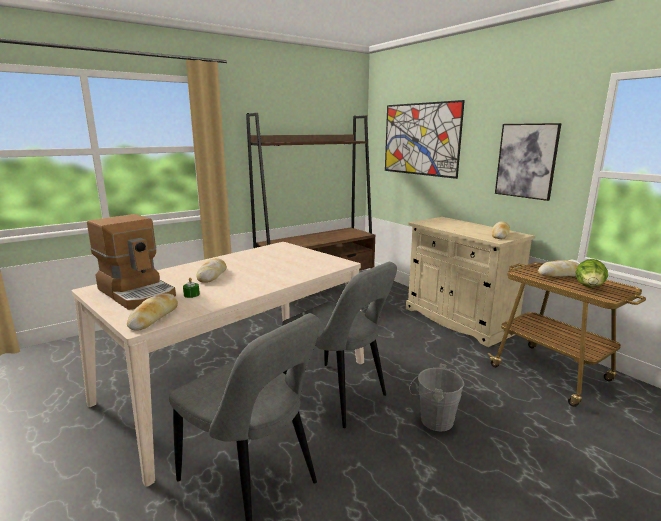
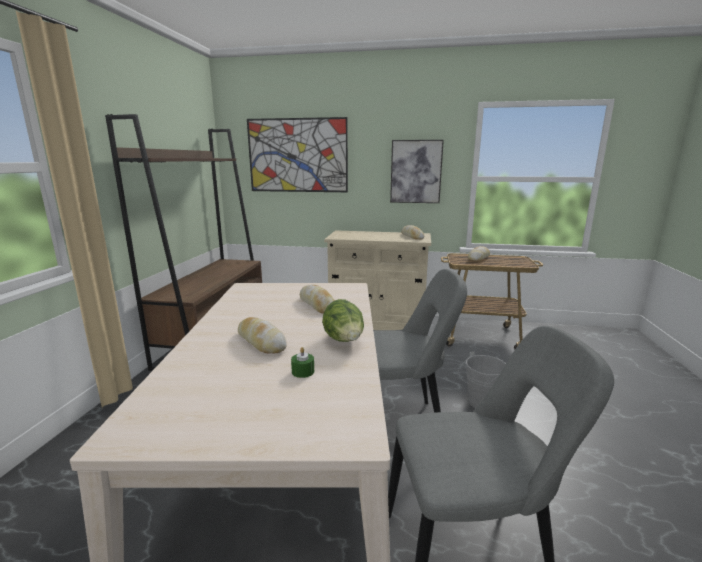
camera: 45 degrees left, 0 degrees up
coffee machine [87,214,176,310] -> none
bread [127,293,178,331] -> bread moved to [300,284,335,314]
lettuce [576,259,608,287] -> lettuce moved to [322,299,364,342]

